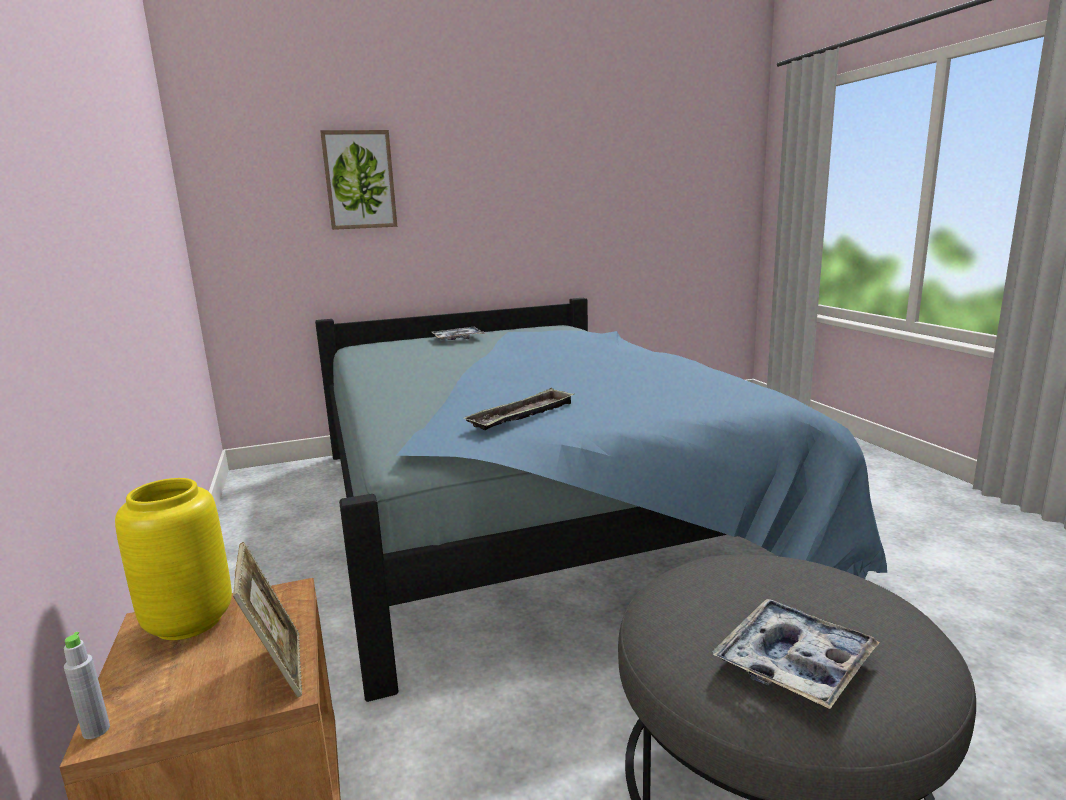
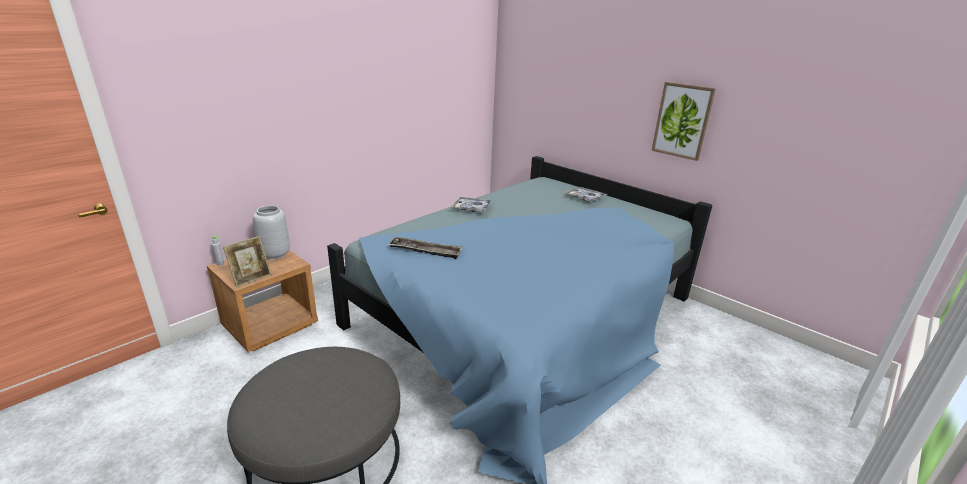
camera: 60 degrees right, 10 degrees up
yellow vase [115,478,232,640] -> grey vase [253,205,290,259]
picture [320,130,397,230] -> picture moved to [652,82,716,161]
tray [712,599,880,709] -> tray moved to [451,197,492,212]

